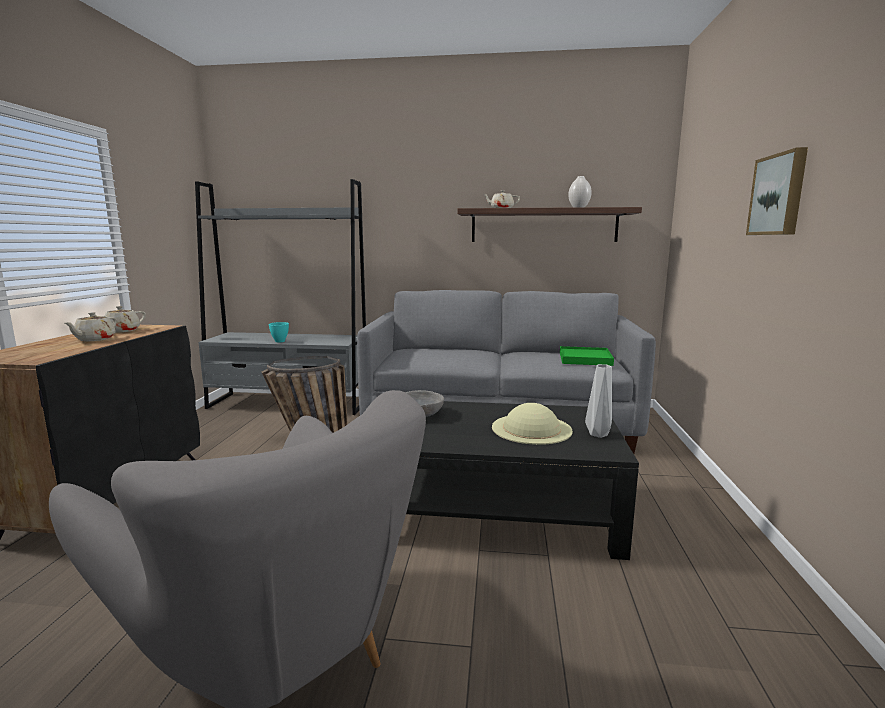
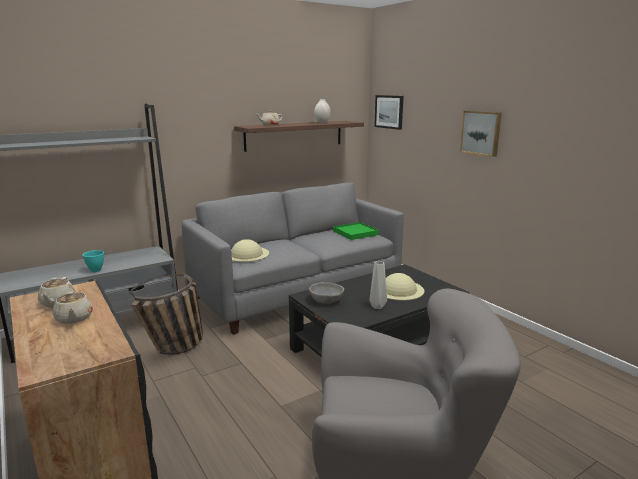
camera: 40 degrees left, 5 degrees up
grey vase [585,364,612,438] -> grey vase moved to [369,261,387,309]
none -> beige hat [231,239,269,262]
none -> picture [374,95,404,130]

